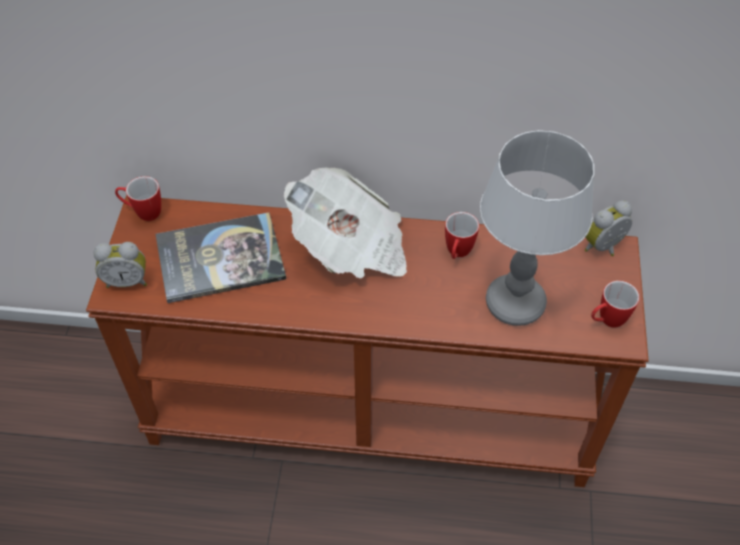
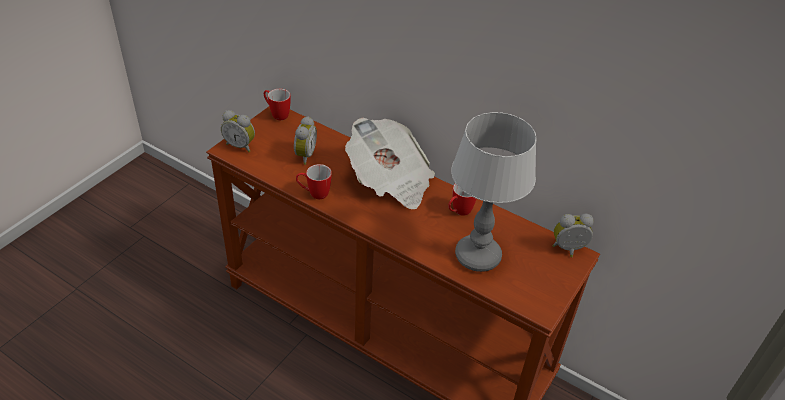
camera: 25 degrees right, 10 degrees down
book [155,212,286,303] -> alarm clock [294,116,317,165]
mug [591,281,640,328] -> mug moved to [296,164,332,199]

